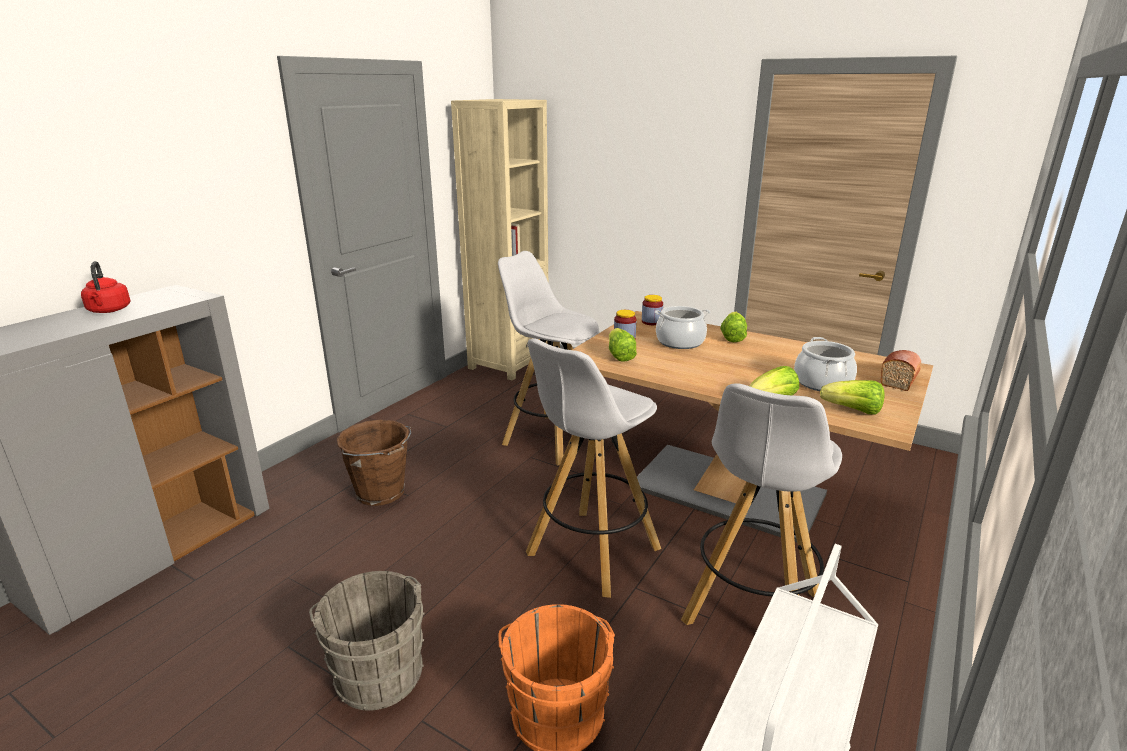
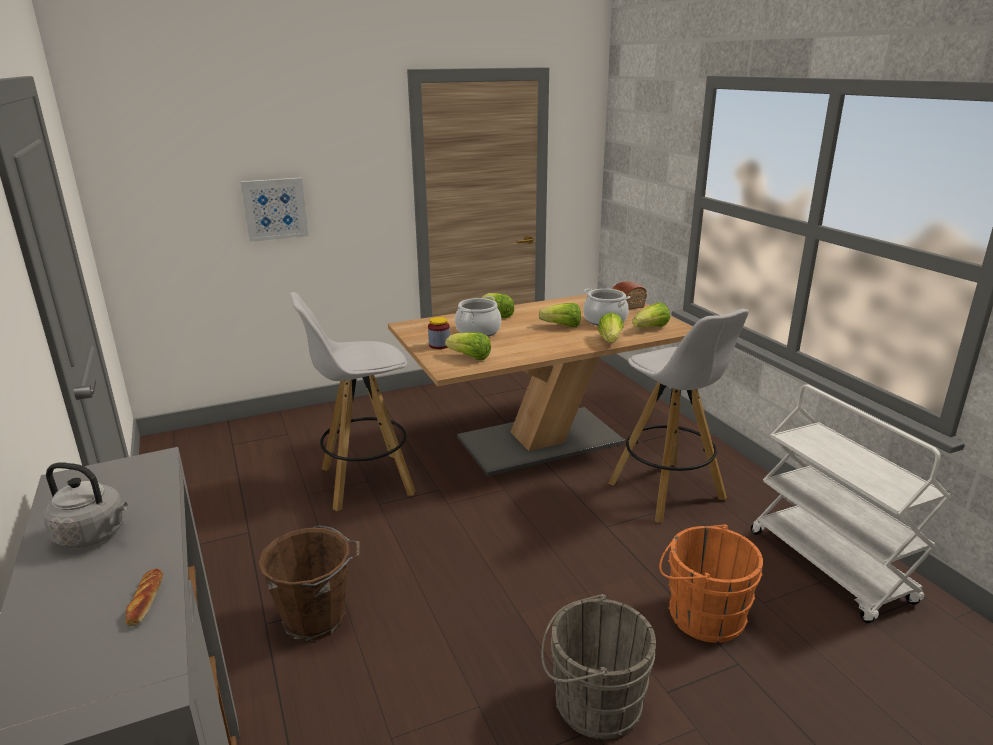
camera: 55 degrees left, 0 degrees up
red kettle [81,261,130,313] -> grey kettle [43,463,128,548]
beige bookcase [451,99,548,381] -> none
white stool [526,338,661,598] -> none
jar [642,295,663,325] -> none
none -> bread [125,569,163,626]
none -> picture [240,177,309,242]
none -> lettuce [539,303,581,327]

